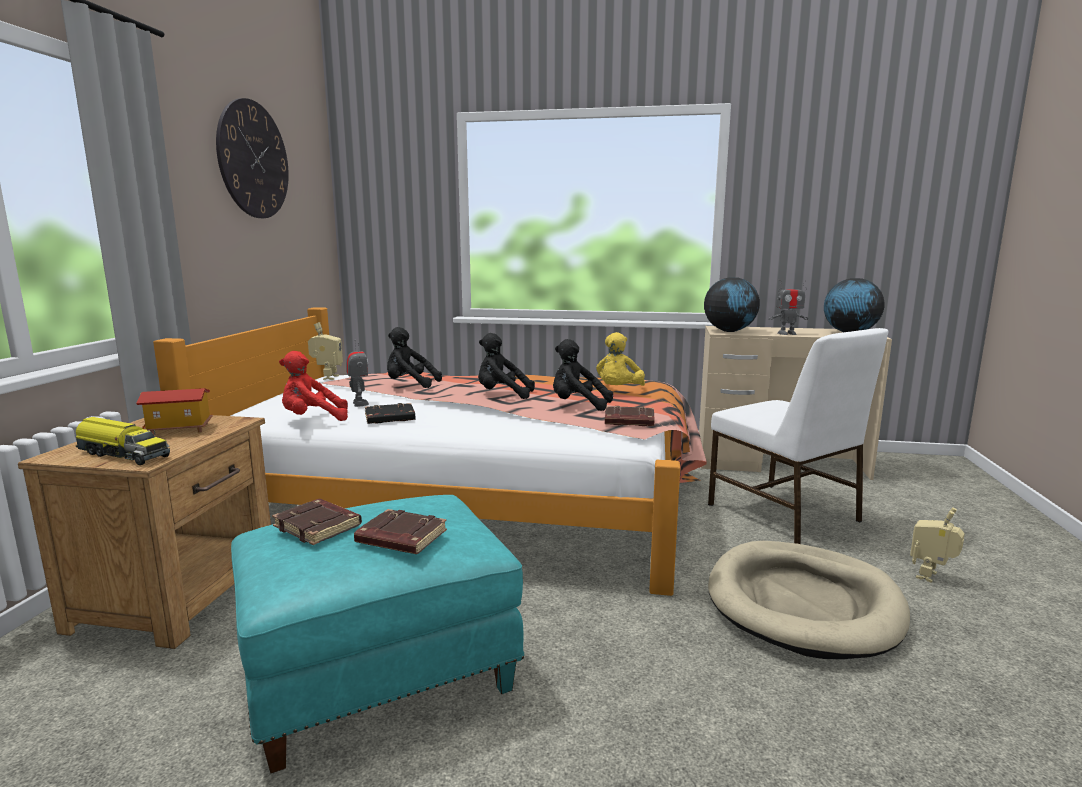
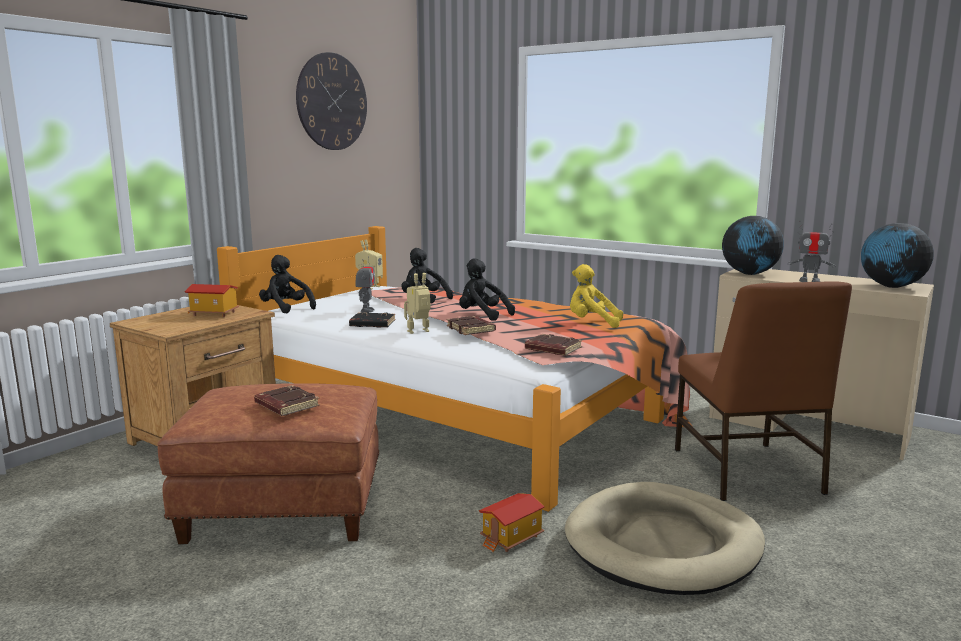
camera: 25 degrees right, 0 degrees up
toy truck [76,417,170,465] -> none
turquoise ottoman [231,495,524,773] -> brown ottoman [157,383,380,544]
brown book [272,499,362,545] -> brown book moved to [447,316,496,335]
red plush toy [279,351,348,421] -> none
black plush toy [553,339,613,411] -> black plush toy moved to [259,255,316,313]
yellow plush toy [596,332,645,386] -> yellow plush toy turned 60 degrees clockwise [570,264,623,328]
white chair [708,328,888,544] -> brown chair [675,281,852,501]
toy robot [910,507,965,583] -> toy robot moved to [404,273,431,334]
none -> toy house [479,493,545,552]

